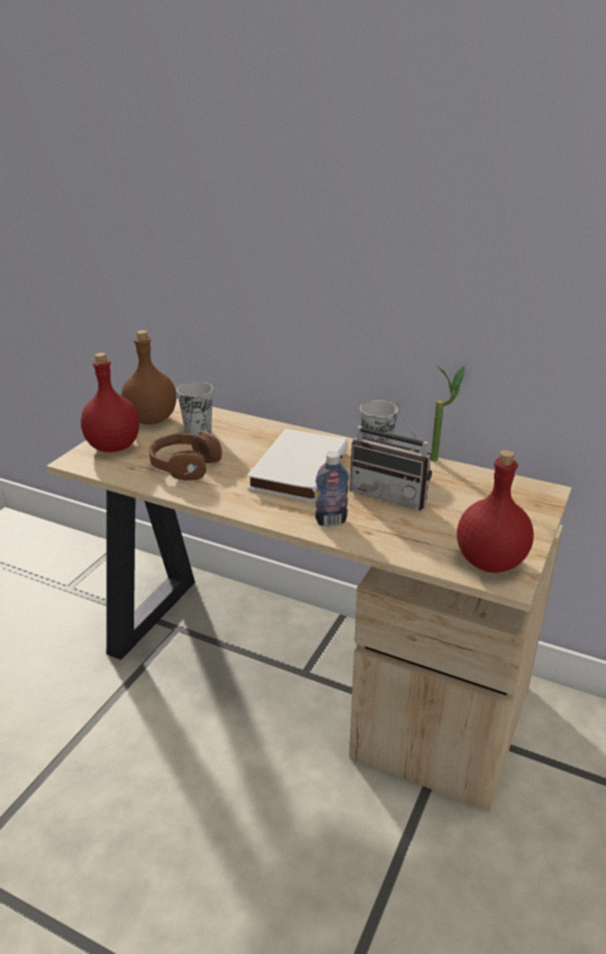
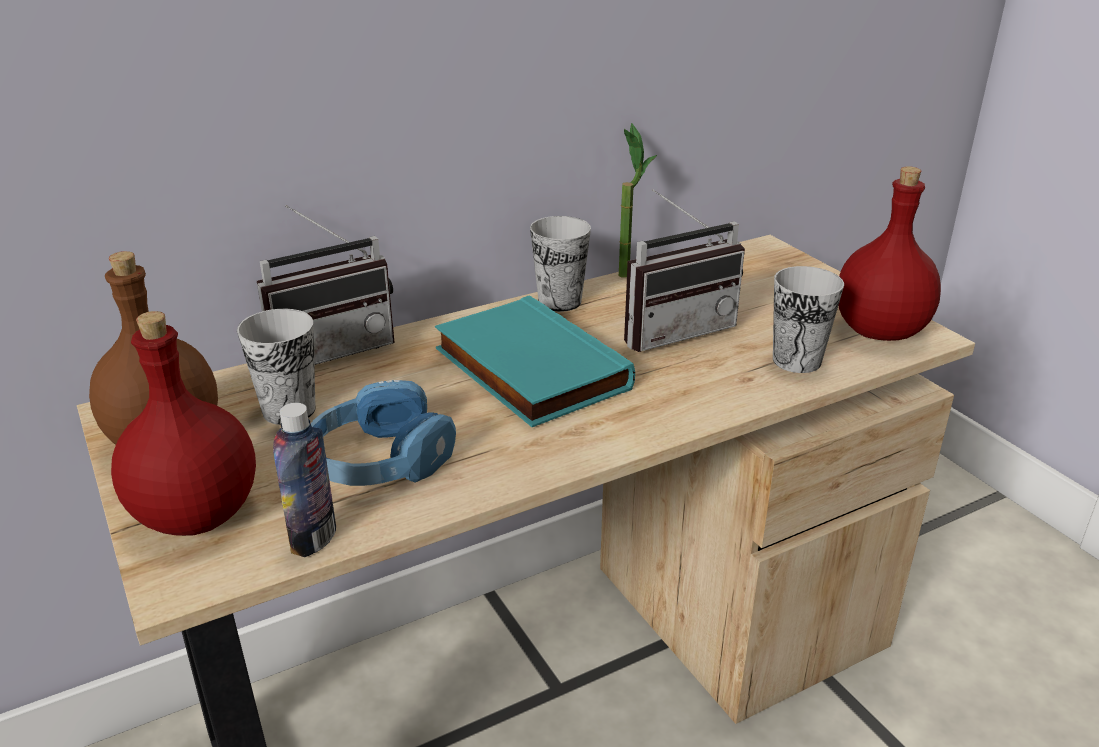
camera: 55 degrees left, 0 degrees up
brown headphones [149,431,222,481] -> blue headphones [311,380,456,486]
white book [247,429,348,503] -> turquoise book [435,296,635,427]
bottle [315,451,349,526] -> bottle moved to [273,403,336,557]
none -> radio [257,205,395,365]
none -> cup [773,266,844,373]

